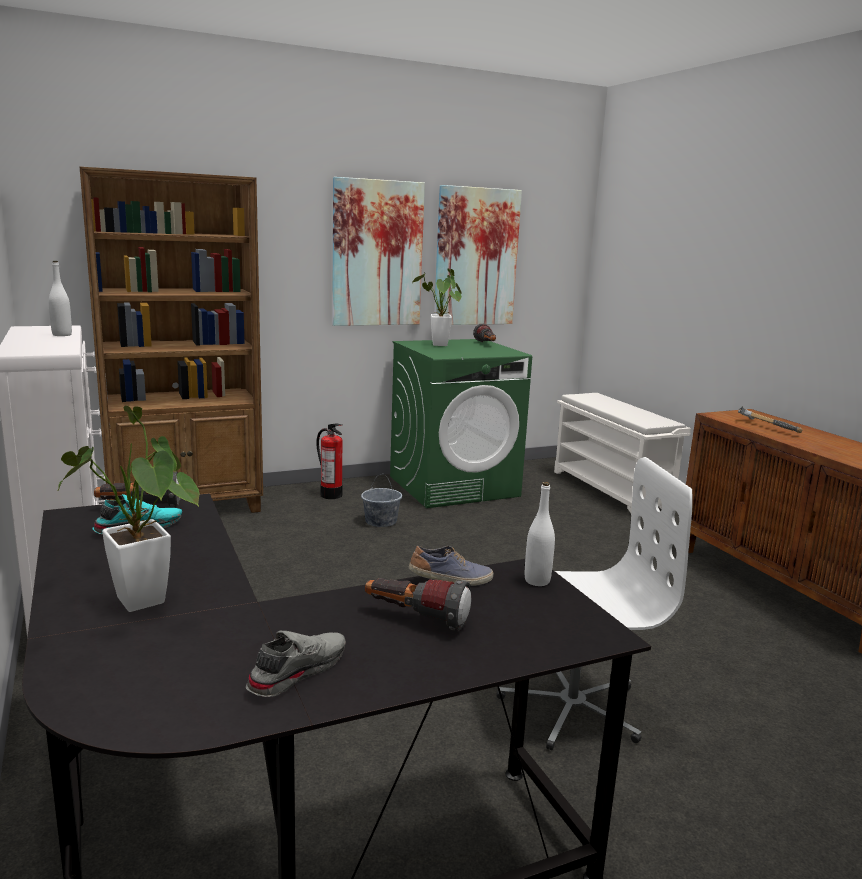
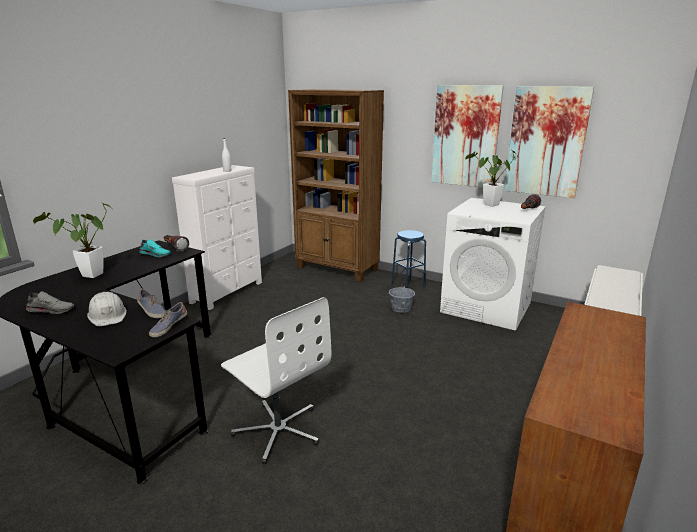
camera: 55 degrees right, 5 degrees up
fire extinguisher [316,423,343,499] -> blue stool [391,230,426,288]
flashlight [365,578,471,630] -> white hard hat [87,292,127,326]
green washing machine [390,339,532,508] -> white washing machine [440,198,546,331]
white bottle [525,482,555,586] -> shoe [149,302,187,337]
hammer [738,406,802,433] -> none

